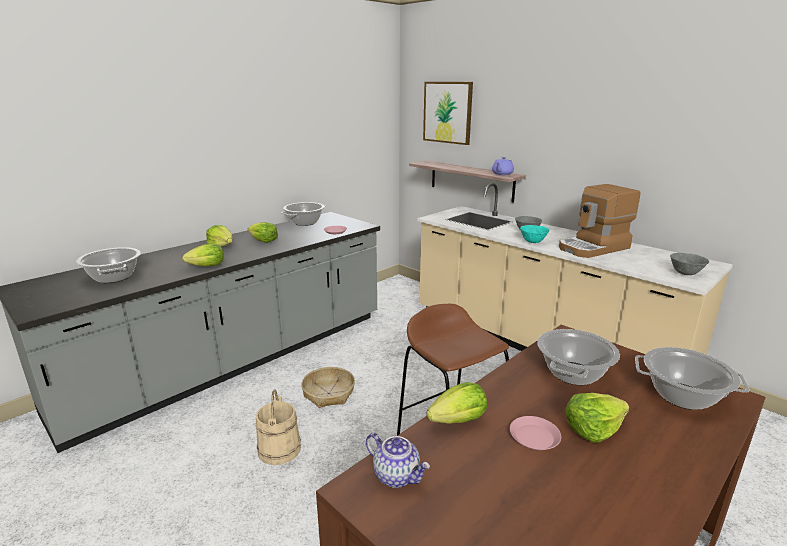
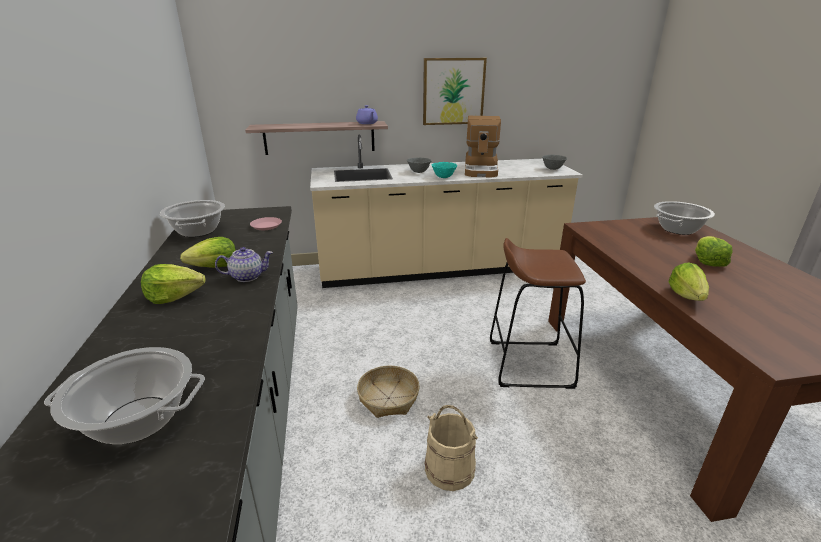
camera: 55 degrees left, 5 degrees up
lettuce [182,243,224,266] -> none
teapot [366,433,430,488] -> teapot moved to [215,247,273,282]
picture [423,82,473,145] -> picture moved to [423,58,487,125]
pink plate [510,416,561,450] -> none
cooking pot [537,329,620,385] -> none

